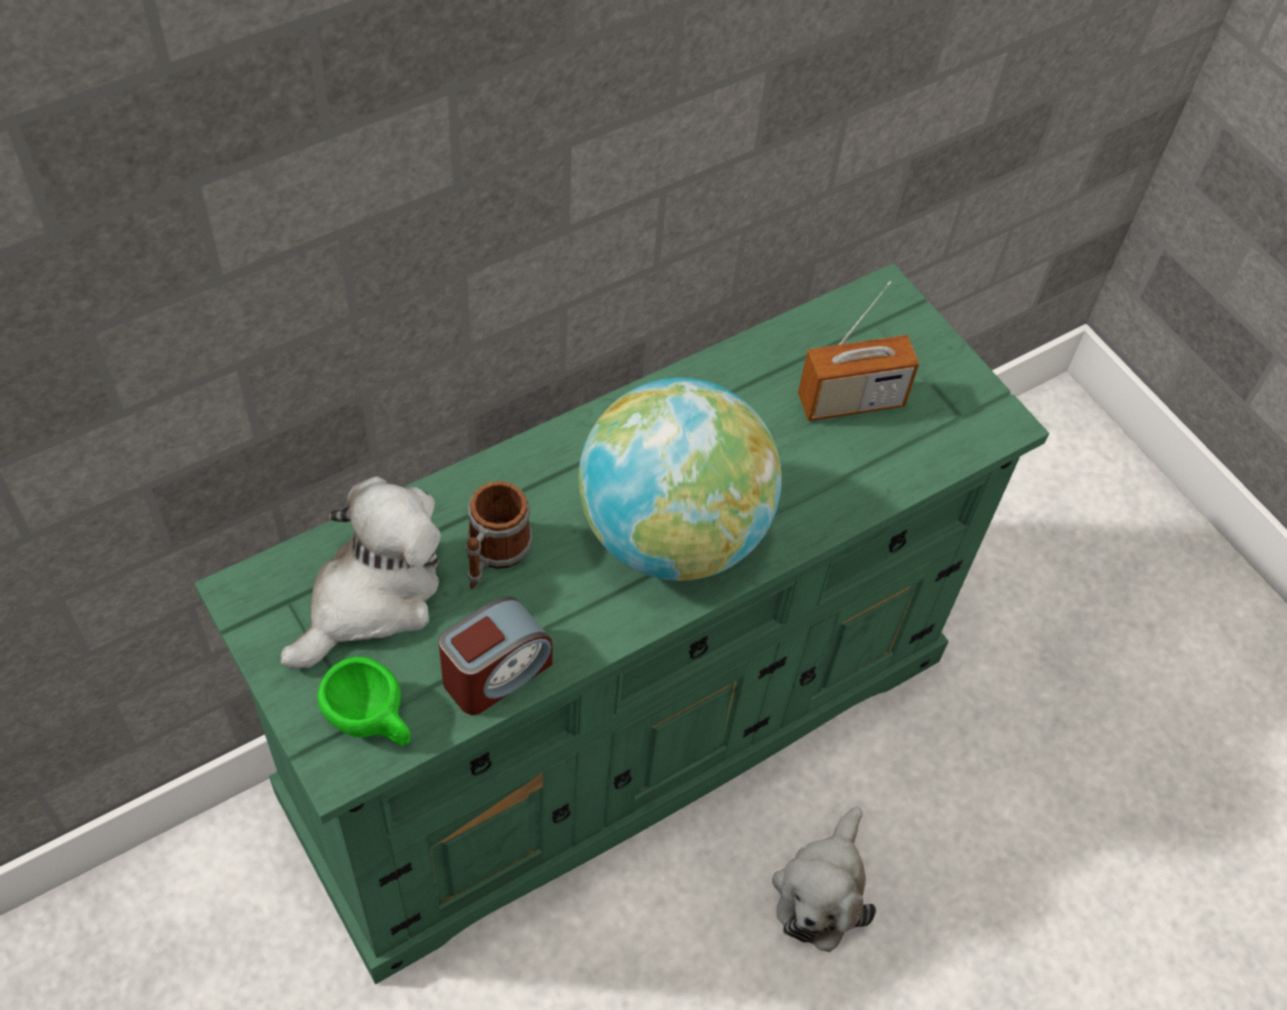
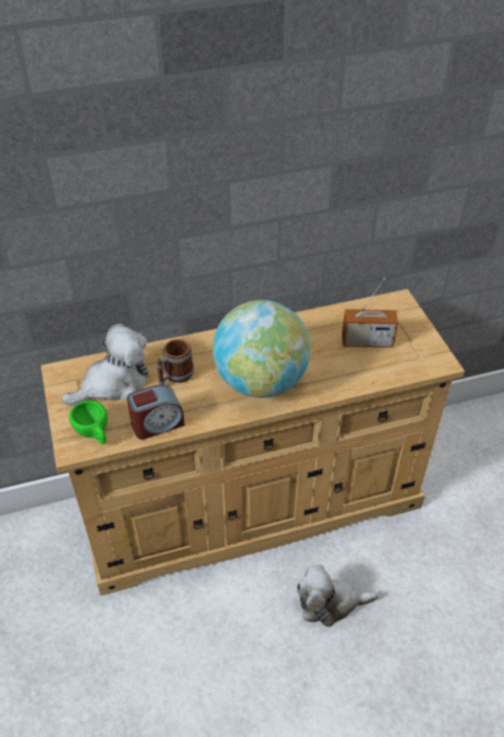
camera: 20 degrees right, 10 degrees down
green dresser [194,263,1049,985] -> beige dresser [41,289,465,596]
plush toy [772,806,876,952] -> plush toy turned 45 degrees clockwise [296,565,378,627]

